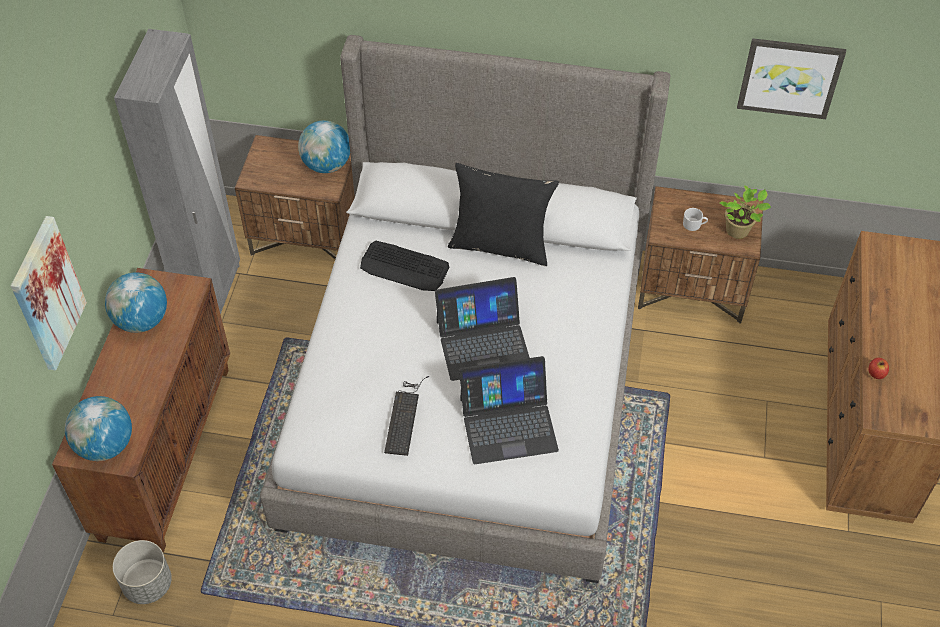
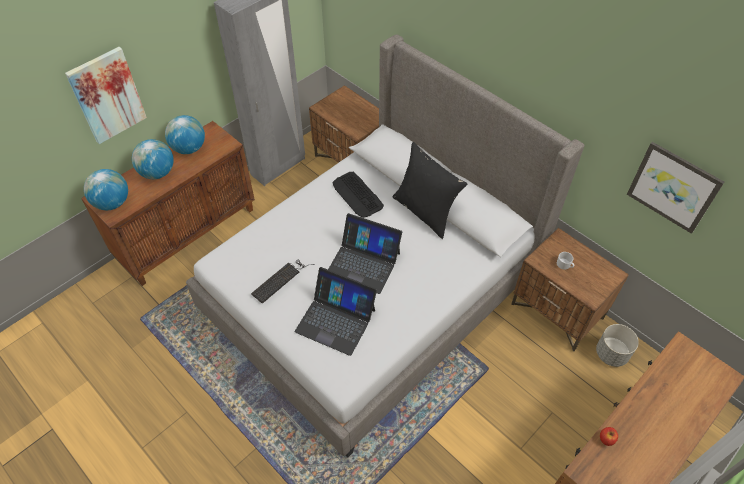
camera: 35 degrees right, 0 degrees up
grey planter [113,540,172,604] -> grey planter moved to [596,324,639,367]
globe [298,120,350,173] -> globe moved to [132,139,174,179]
potted plant [720,185,771,239] -> none

